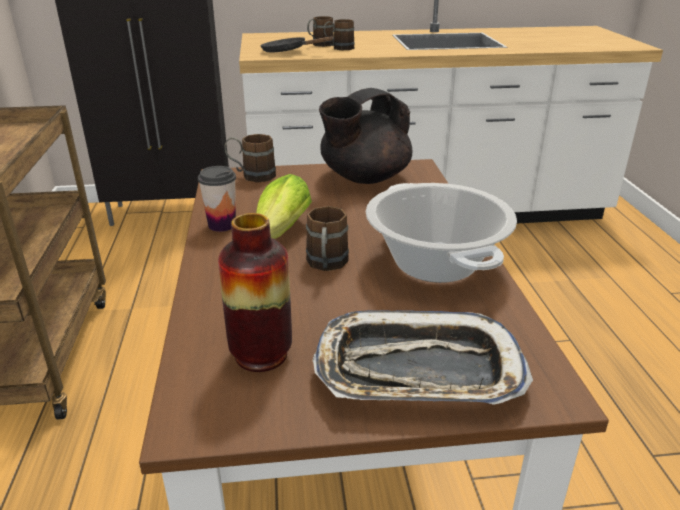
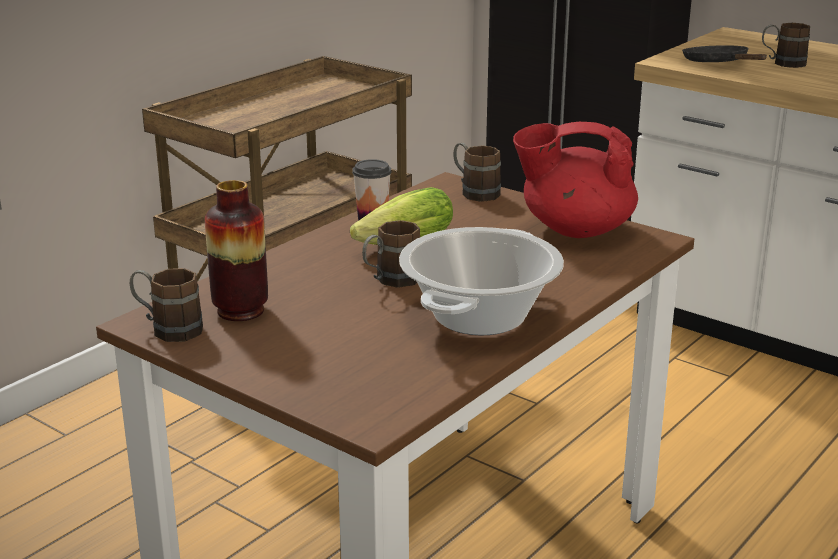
camera: 45 degrees right, 5 degrees down
tray [313,310,533,405] -> none
black teapot [319,88,412,184] -> red teapot [513,122,638,238]
brown mug [324,19,354,50] -> brown mug moved to [130,268,203,342]

